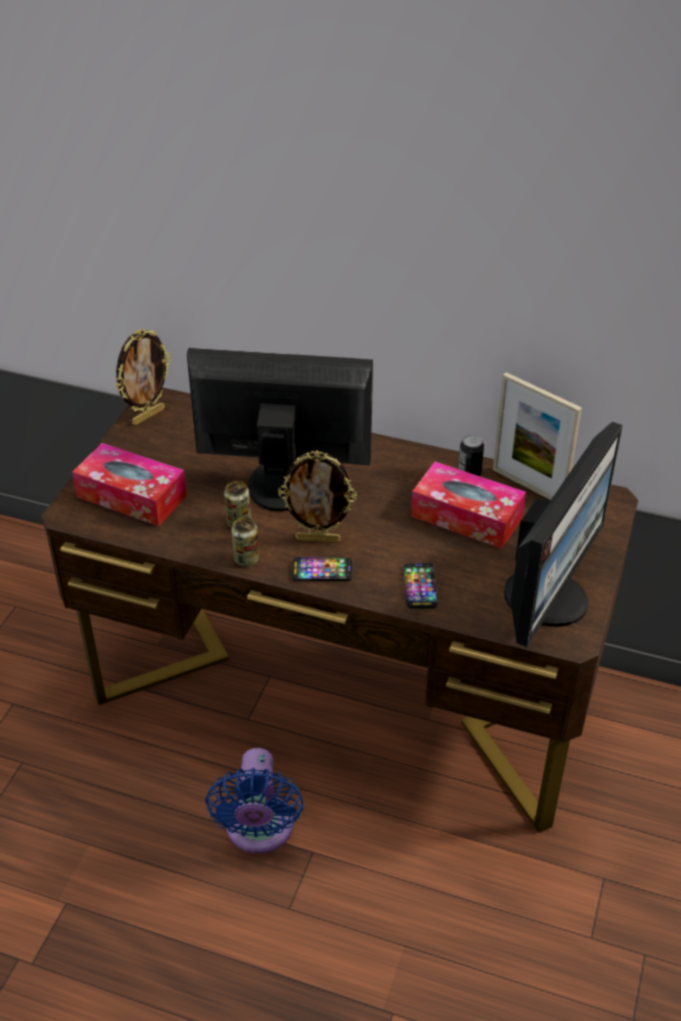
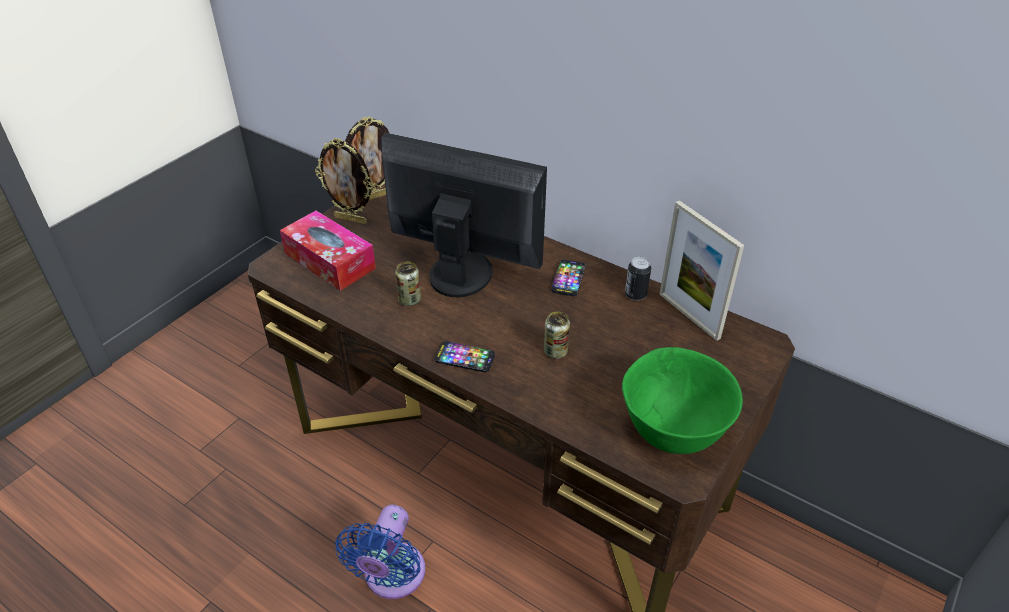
camera: 15 degrees right, 0 degrees up
can [231,517,259,566] -> can moved to [544,312,570,359]
picture frame [278,451,357,543] -> picture frame moved to [315,138,373,224]
phone [404,563,438,609] -> phone moved to [552,260,585,296]
tissue box [411,462,526,549] -> none
monitor [504,422,623,647] -> green bowl [622,347,743,454]

